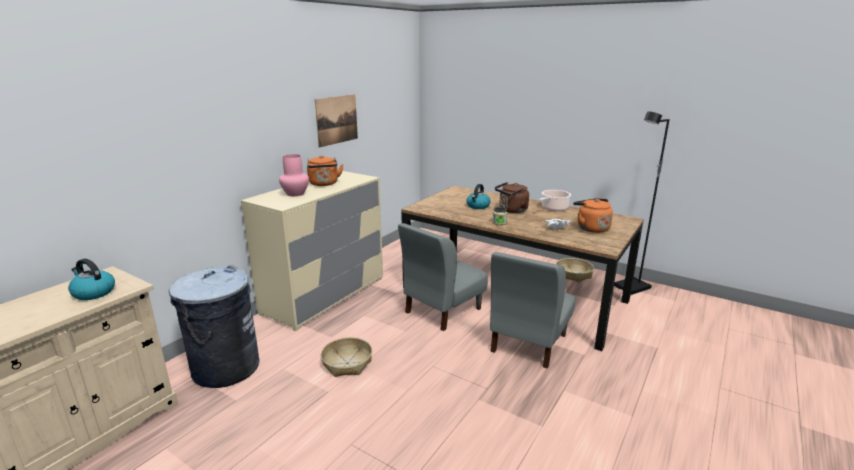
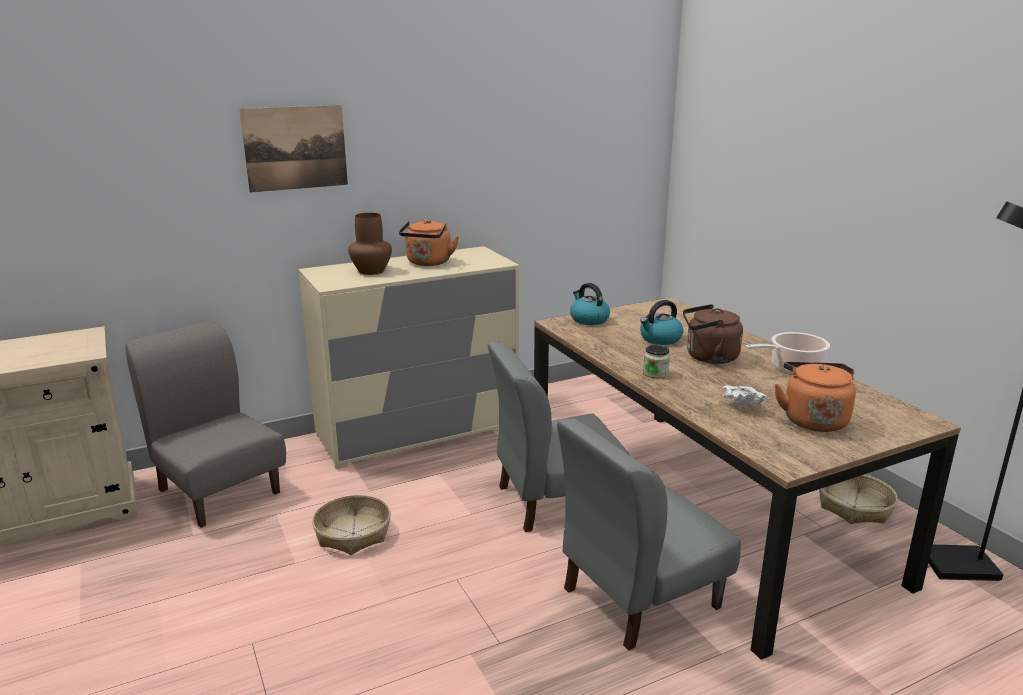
camera: 30 degrees right, 0 degrees up
kettle [68,258,115,300] -> kettle moved to [570,283,610,325]
grey trash can [169,265,260,388] -> grey chair [125,320,286,528]
pink vase [279,154,309,196] -> brown vase [348,213,392,275]
picture [315,94,358,147] -> picture moved to [239,105,348,193]

